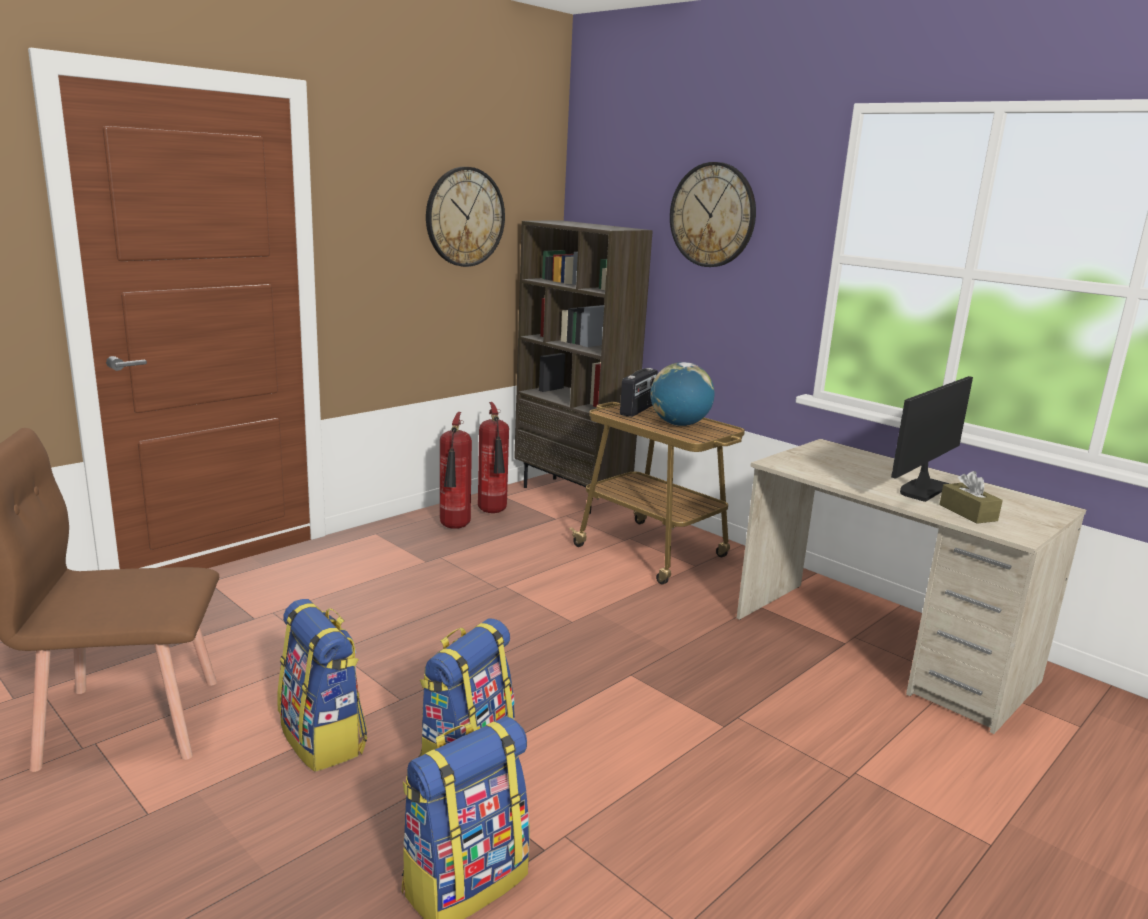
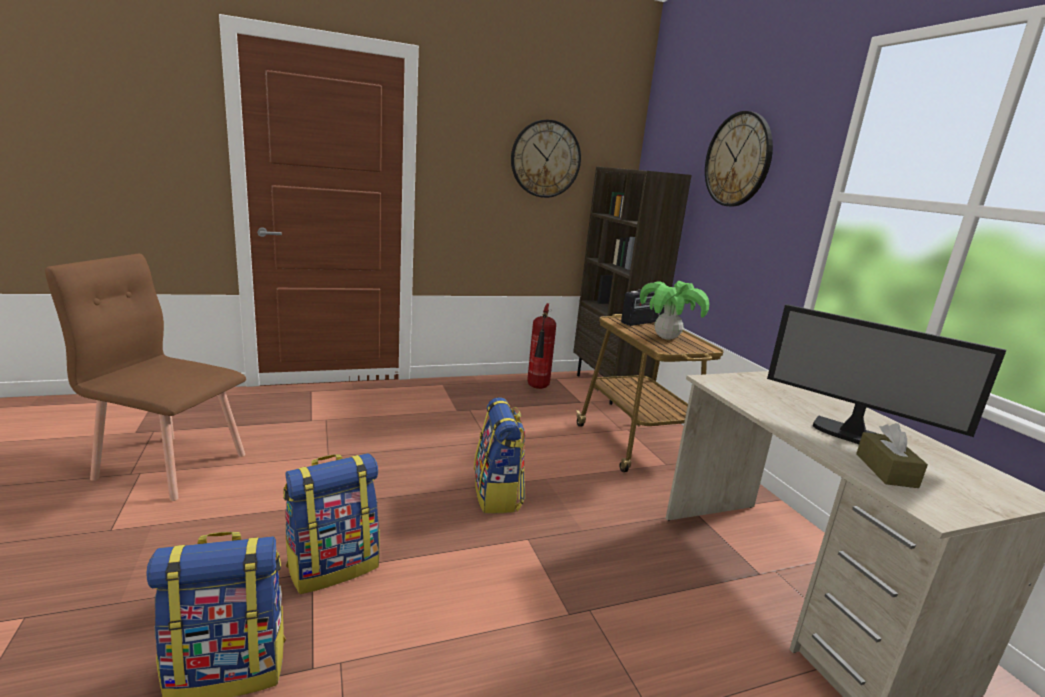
camera: 25 degrees right, 0 degrees up
backpack [277,599,367,772] -> backpack moved to [474,397,525,513]
fire extinguisher [440,412,472,529] -> none
globe [651,362,715,426] -> potted plant [640,281,709,340]
monitor [891,376,973,502] -> monitor turned 120 degrees counterclockwise [767,304,1006,444]

